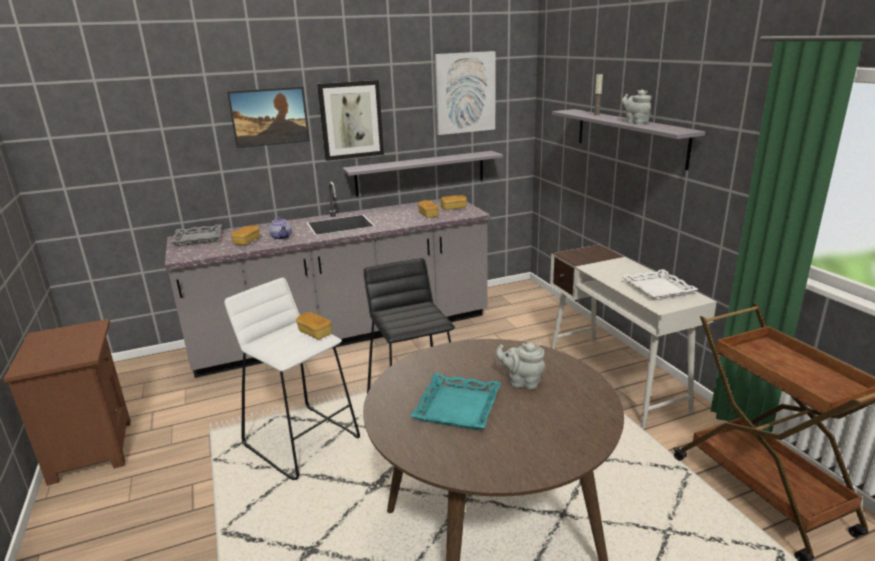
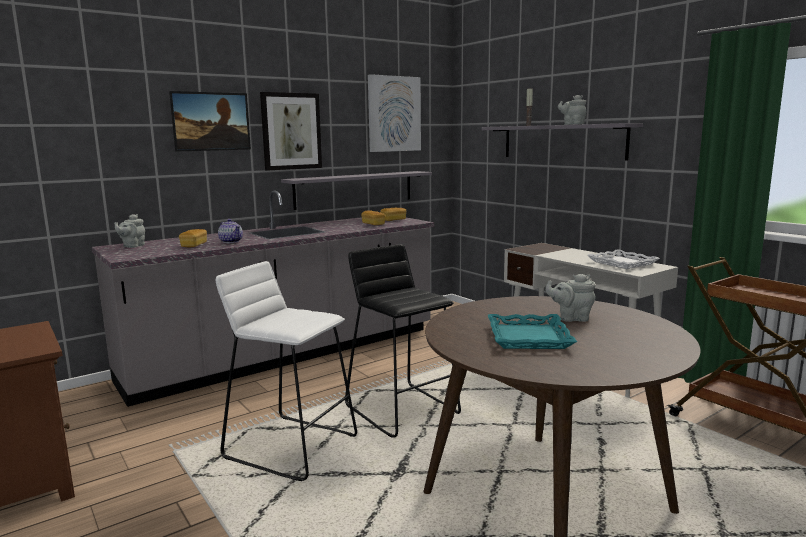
camera: 15 degrees left, 10 degrees down
grey tray [170,224,222,246] -> grey teapot [114,214,145,248]
bread [296,312,332,339] -> none

